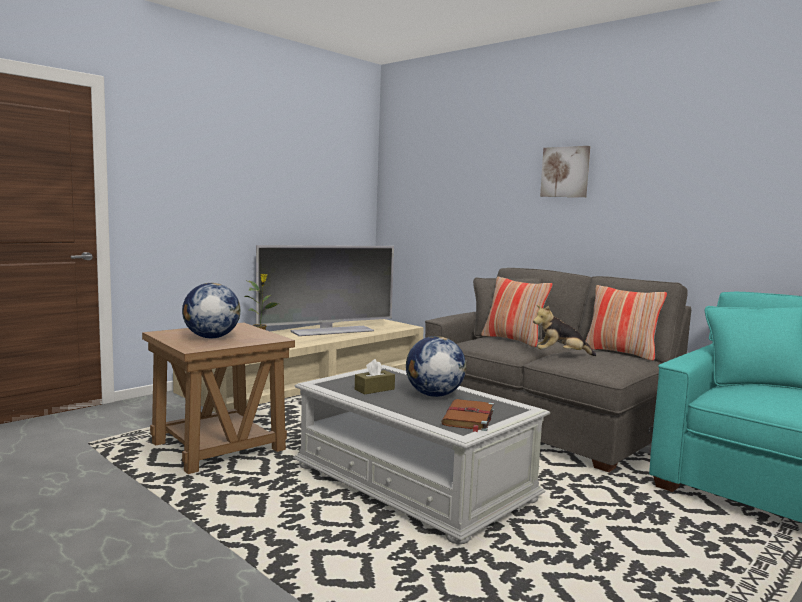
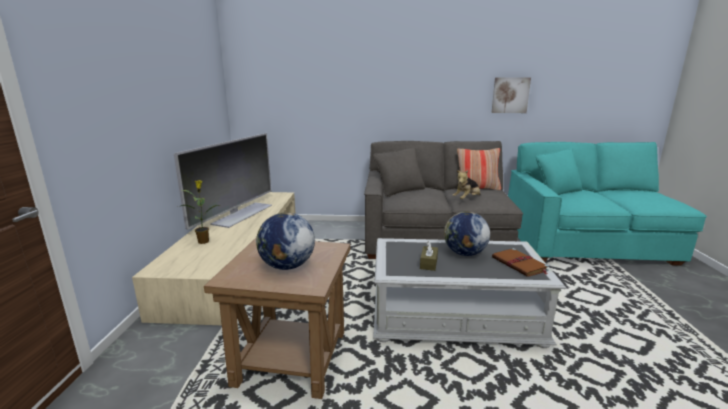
camera: 40 degrees left, 10 degrees up
pillow [481,277,553,347] -> none
picture [540,146,590,197] -> picture moved to [491,78,531,113]

